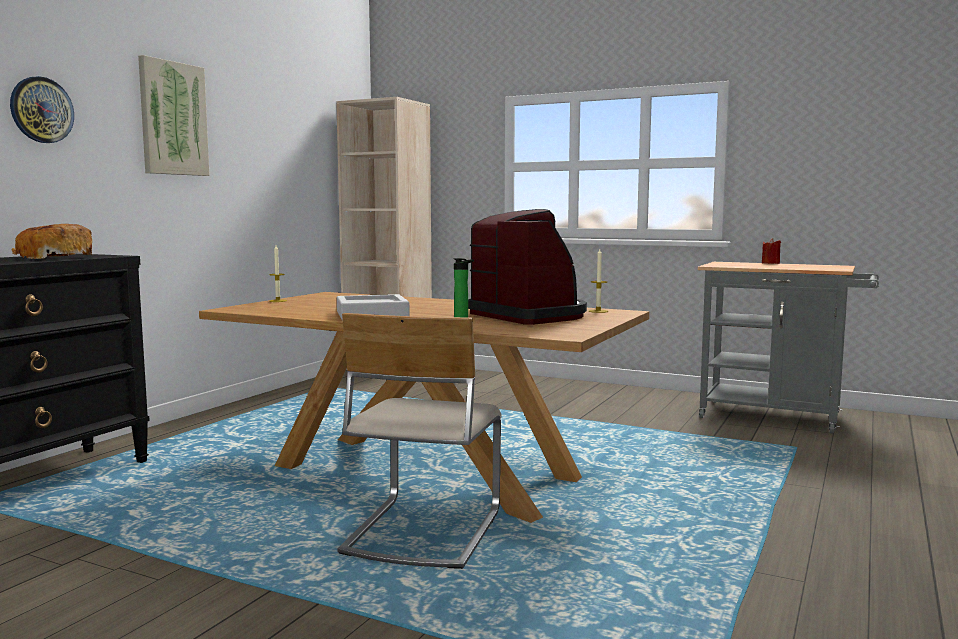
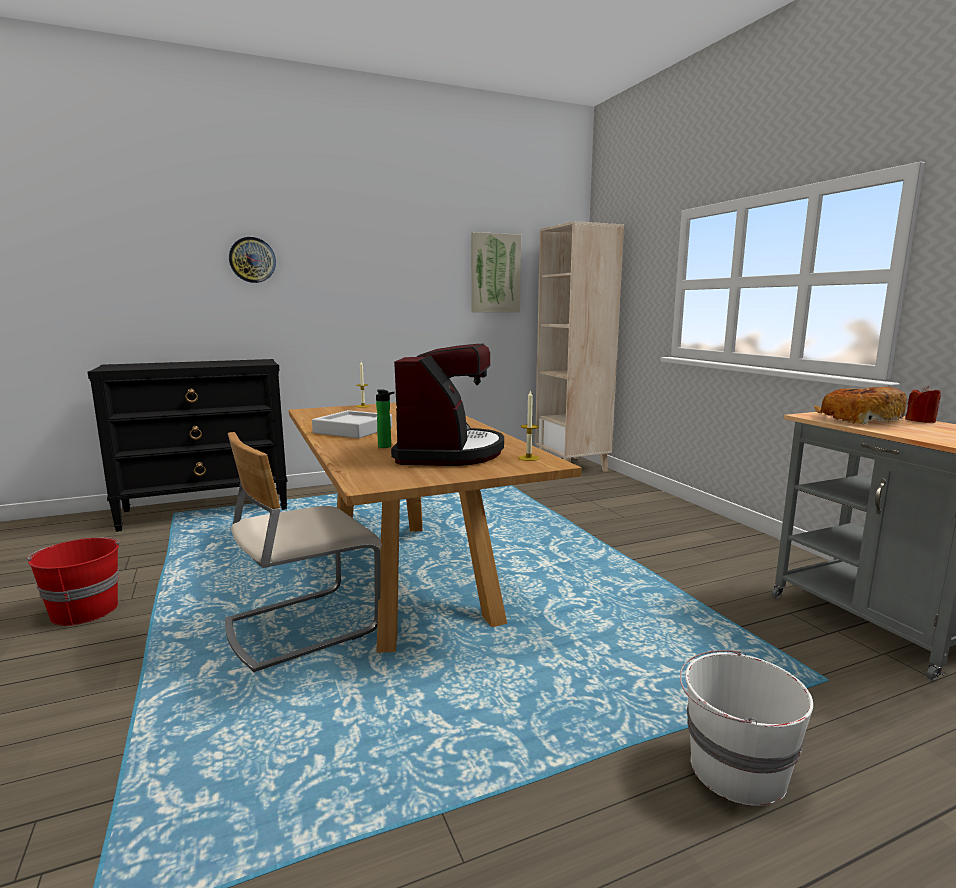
camera: 40 degrees right, 5 degrees up
bread [12,224,92,259] -> bread moved to [814,387,907,424]
picture [138,55,210,176] -> picture moved to [471,232,521,312]
none -> red bucket [27,537,120,626]
none -> white bucket [680,650,813,806]

